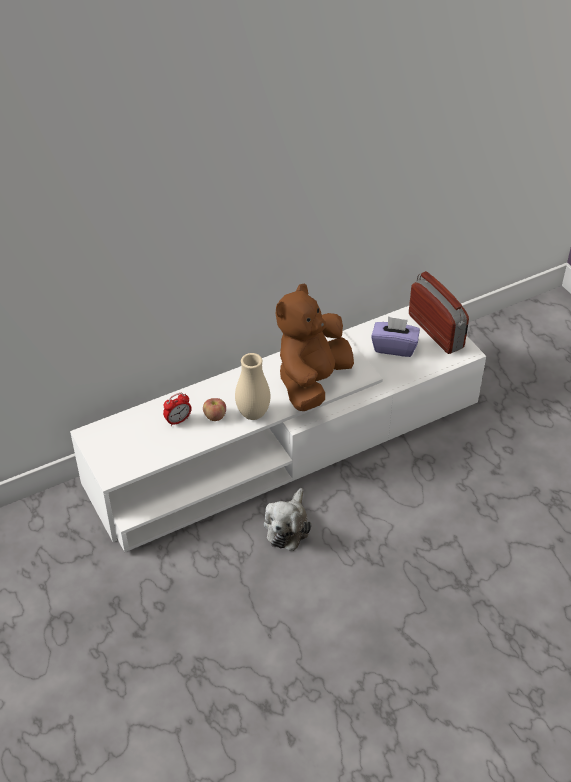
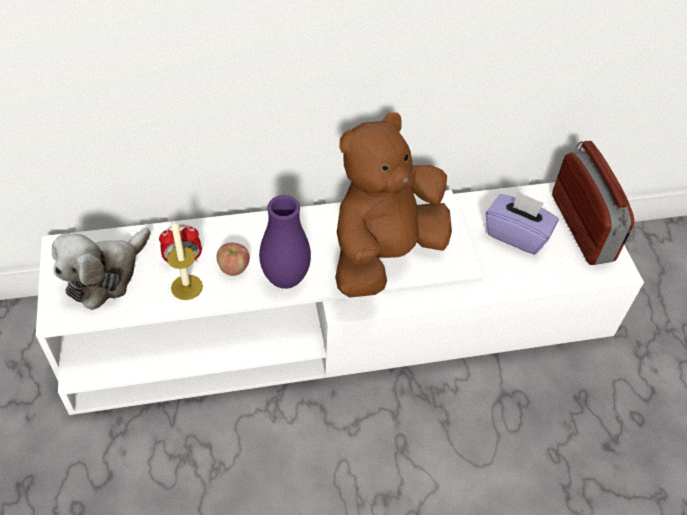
camera: 15 degrees right, 5 degrees up
beige vase [235,353,271,420] -> purple vase [259,195,311,289]
plush toy [264,488,311,551] -> plush toy moved to [52,228,150,310]
none -> candle [167,221,203,300]

